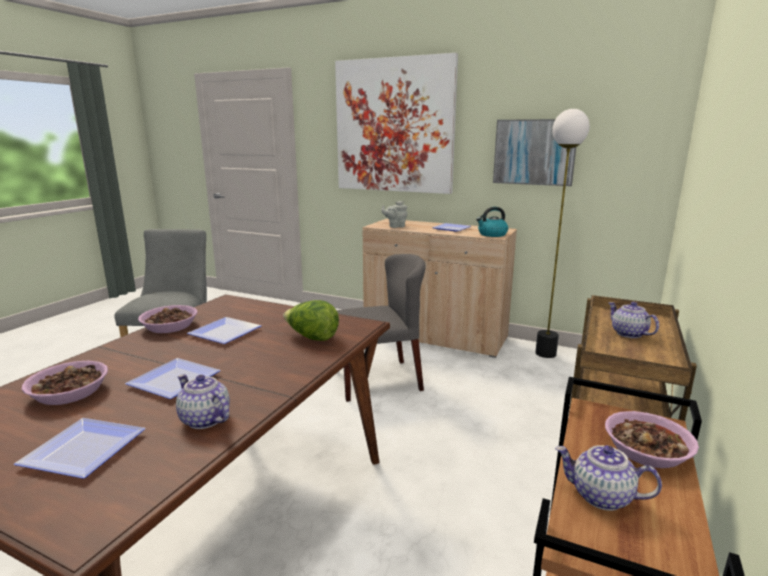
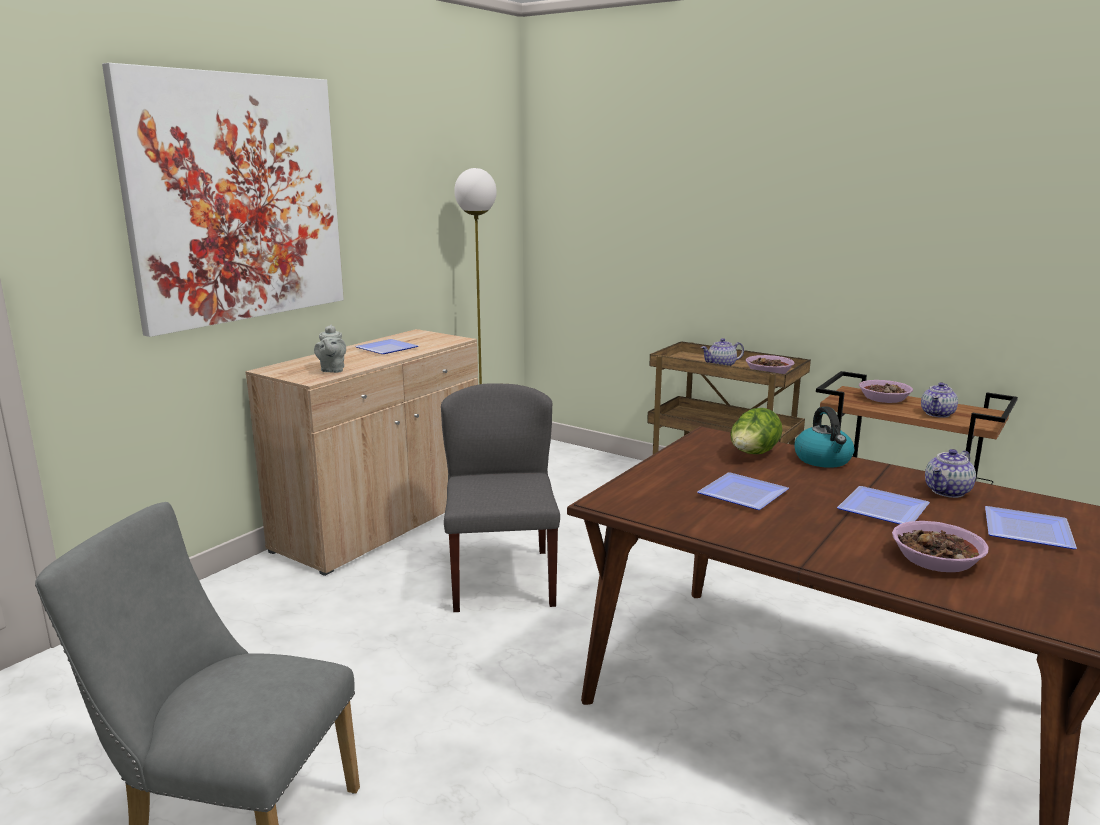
camera: 80 degrees left, 0 degrees up
bowl [138,305,197,333] -> bowl moved to [746,355,794,374]
kettle [476,207,508,237] -> kettle moved to [795,407,854,468]
picture [493,119,576,186] -> none

